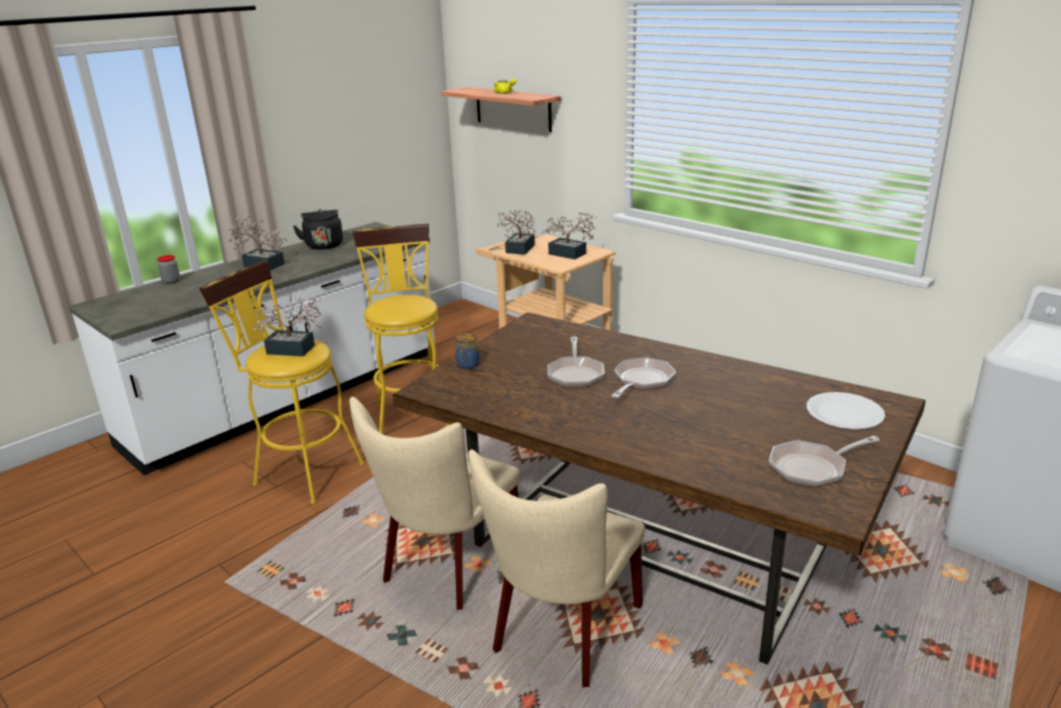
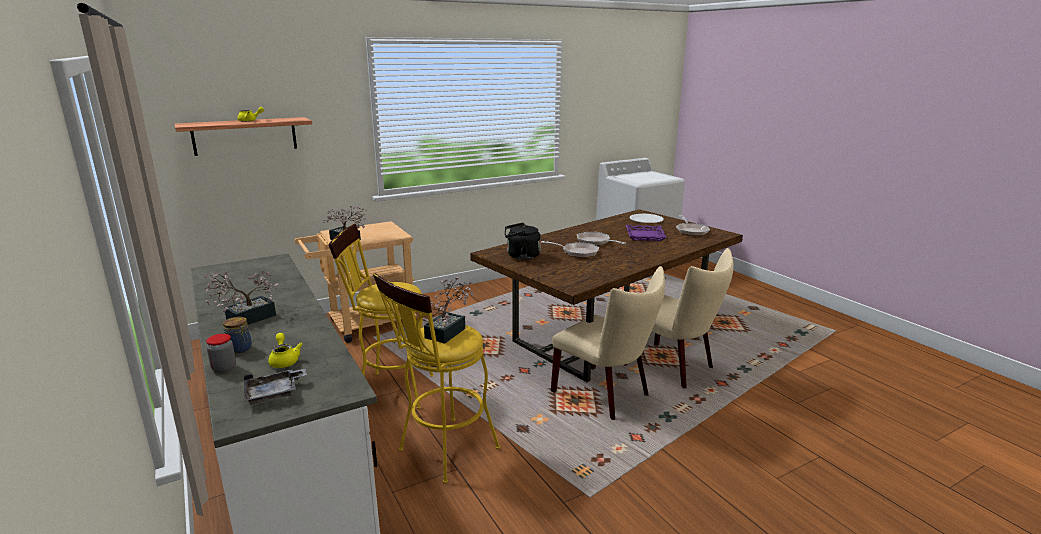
camera: 75 degrees left, 5 degrees down
black kettle [293,209,343,250] -> black kettle moved to [505,223,541,260]
jar [455,333,480,369] -> jar moved to [223,317,252,353]
potted plant [541,212,597,259] -> none
none -> grey tray [244,369,307,404]
none -> yellow teapot [268,333,303,368]
none -> purple tray [626,225,667,241]

